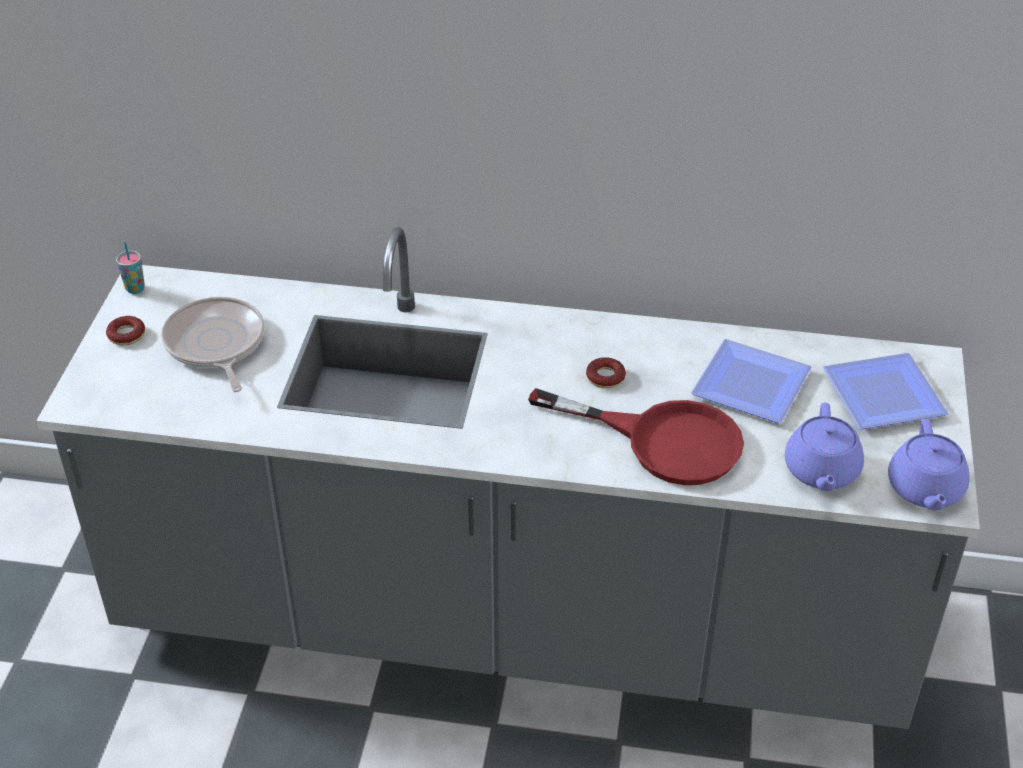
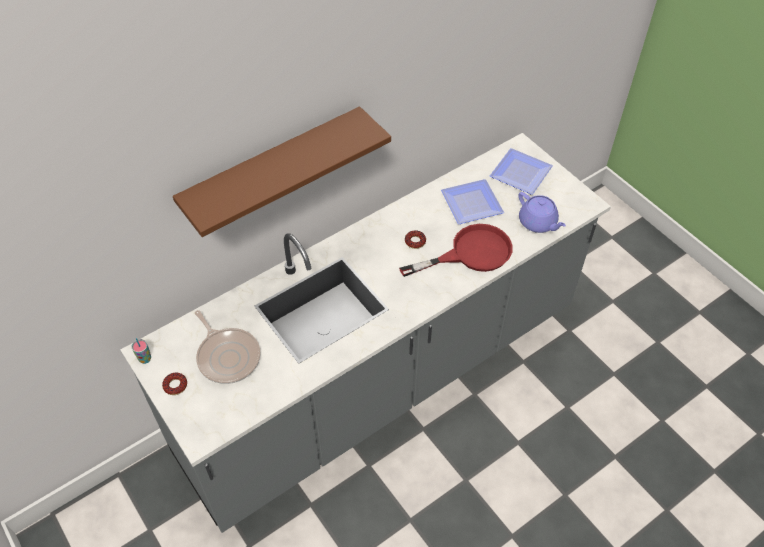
camera: 45 degrees left, 10 degrees up
frying pan [161,297,264,392] -> frying pan turned 150 degrees counterclockwise [195,310,261,384]
purple teapot [888,420,970,510] -> none
none -> brown shelf [173,106,391,237]

